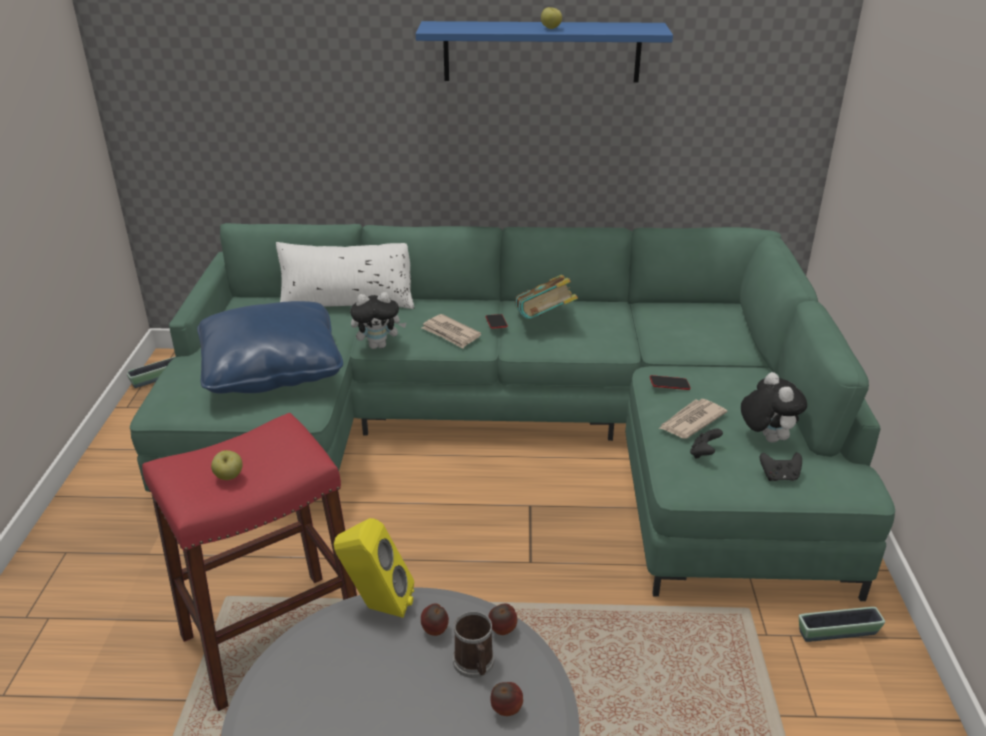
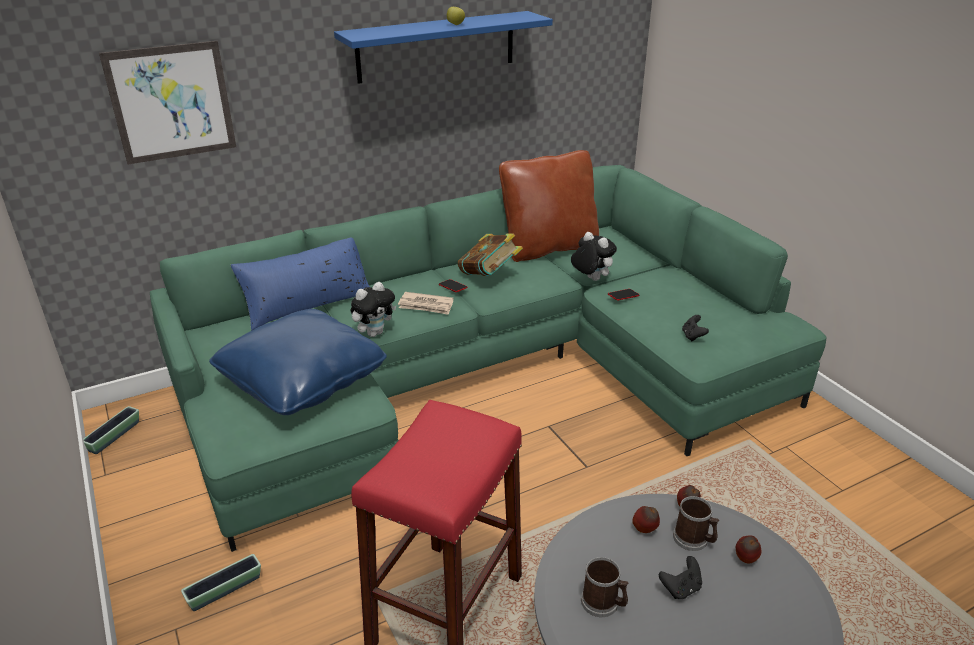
camera: 30 degrees left, 0 degrees up
apple [211,450,242,480] -> none
white pillow [276,242,414,309] -> blue pillow [231,238,370,330]
yellow speaker [334,518,414,618] -> none
newspaper [659,399,727,439] -> none
plush toy [741,372,807,443] -> plush toy moved to [571,232,617,281]
black game controller [760,452,802,481] -> black game controller moved to [659,556,702,599]
planter [799,607,885,642] -> planter moved to [181,554,261,611]
none -> picture [99,41,236,164]
none -> brown pillow [499,150,599,262]
none -> mug [581,557,628,617]

